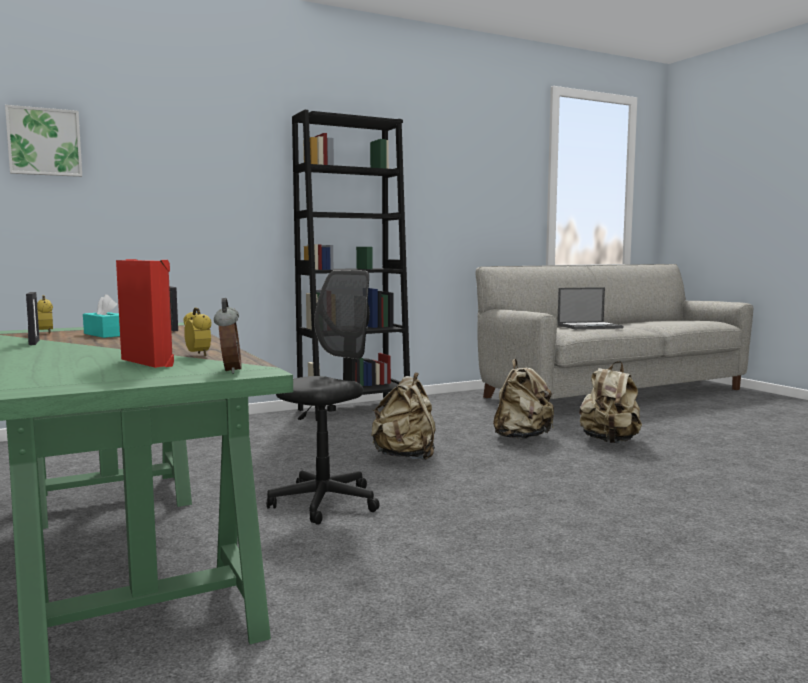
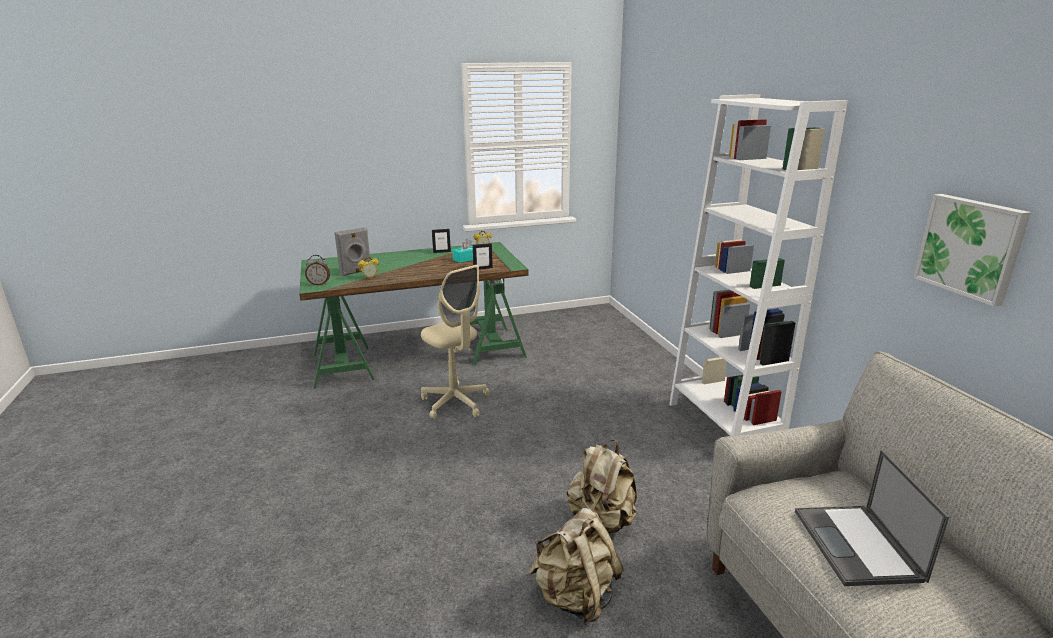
camera: 100 degrees right, 15 degrees up
picture [5,105,82,177] -> picture moved to [913,194,1031,307]
red speaker [116,259,174,368] -> grey speaker [334,227,371,276]
black office chair [267,270,380,525] -> beige office chair [421,265,490,419]
black bookcase [292,110,410,421] -> white bookcase [669,94,848,436]
beige backpack [371,372,436,460] -> none

